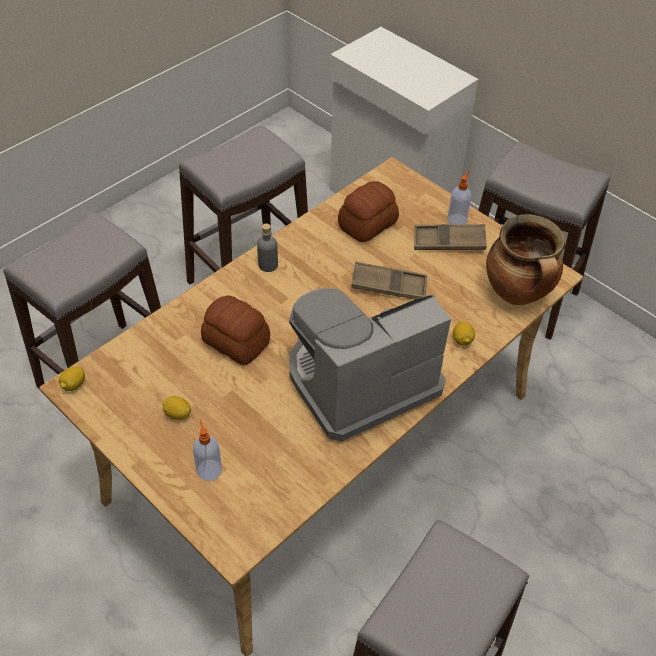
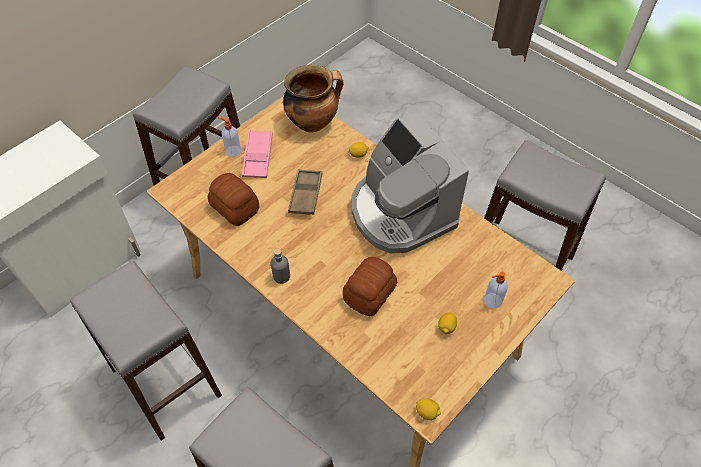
camera: 90 degrees left, 5 degrees up
brown tray [414,224,487,250] -> pink tray [242,130,273,178]

